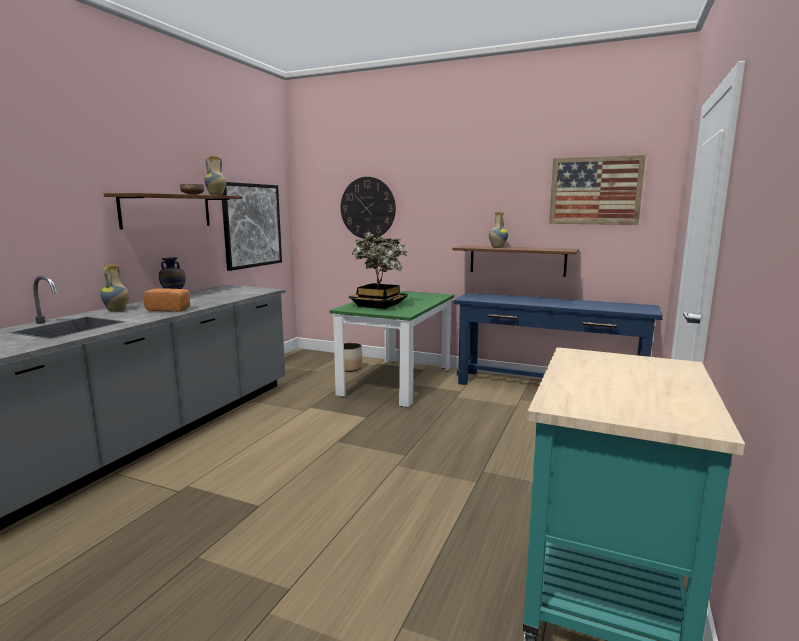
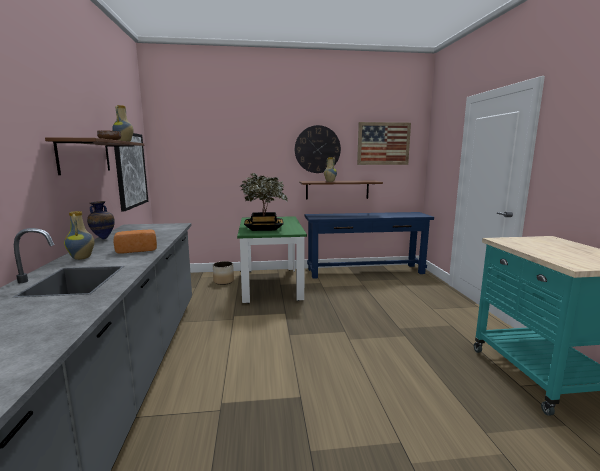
camera: 30 degrees left, 0 degrees up
wall clock [341,177,396,238] -> wall clock moved to [295,125,341,173]

